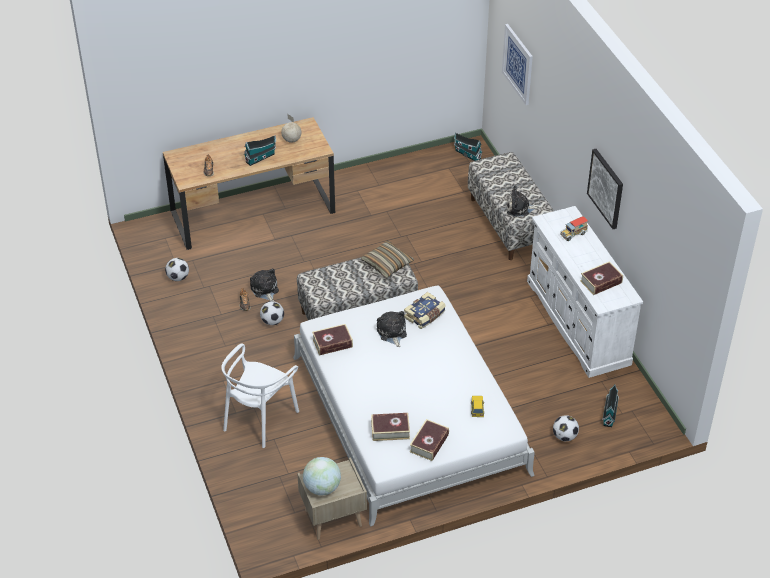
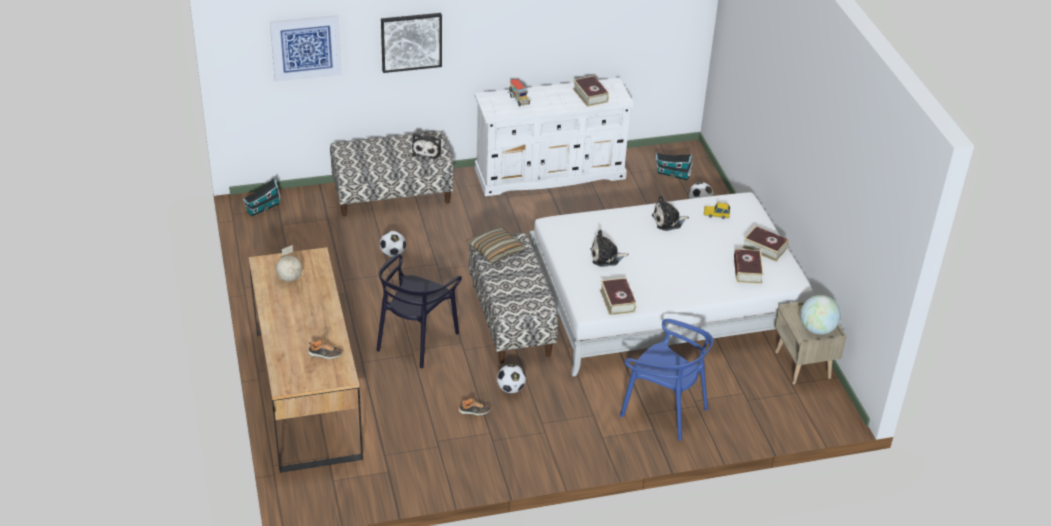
camera: 85 degrees left, 5 degrees down
football [165,258,189,281] -> football moved to [379,231,406,257]
white chair [221,343,299,448] -> blue chair [620,319,713,441]
toy house [243,135,276,166] -> none
plush toy [250,268,279,301] -> plush toy moved to [652,195,689,231]
book [404,292,446,329] -> none
picture [587,149,623,229] -> picture moved to [381,13,442,73]
none -> black chair [376,254,462,368]

